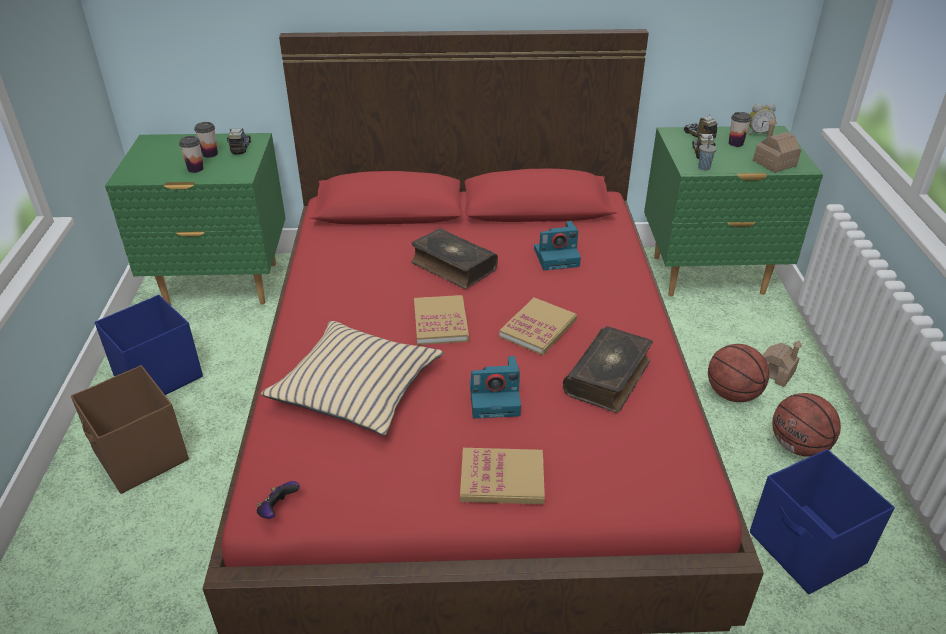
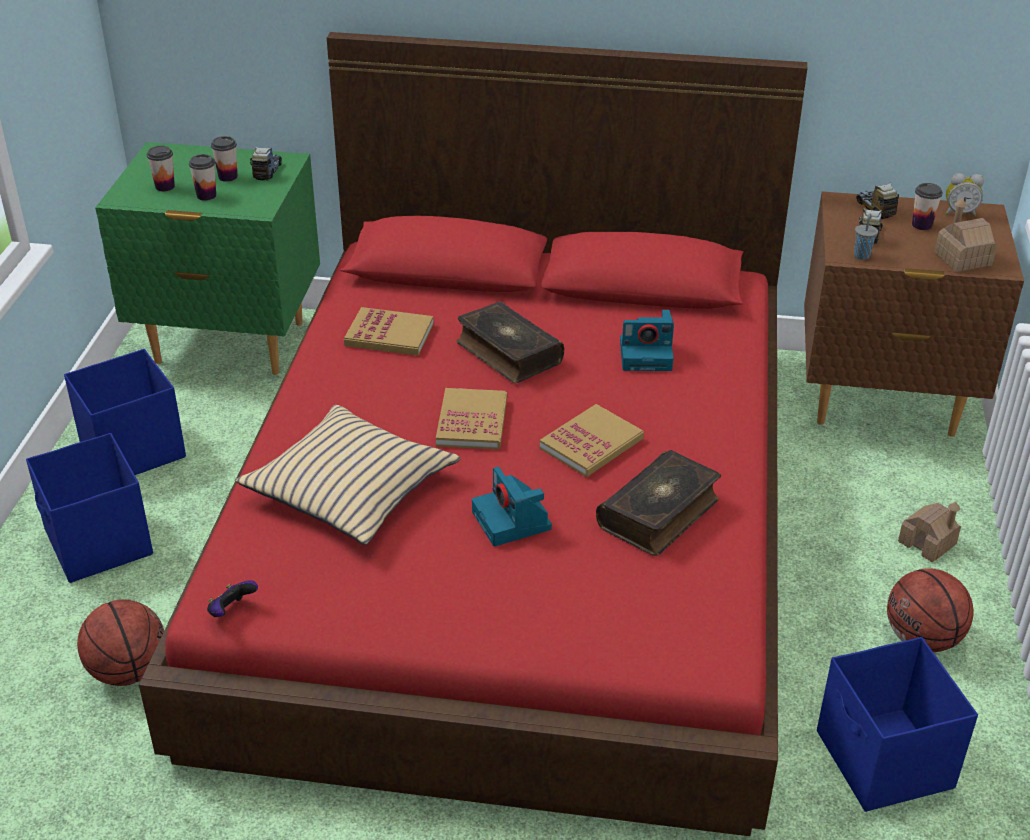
camera: 10 degrees right, 0 degrees up
brown storage box [71,365,189,494] -> blue storage box [26,433,153,583]
book [460,448,545,504] -> book moved to [344,307,434,356]
camera [470,356,521,418] -> camera turned 60 degrees clockwise [472,467,552,546]
green nightstand [644,126,823,297] -> brown nightstand [804,191,1024,437]
basketball [708,344,770,402] -> basketball moved to [77,599,164,686]
none -> cup [147,146,175,192]

